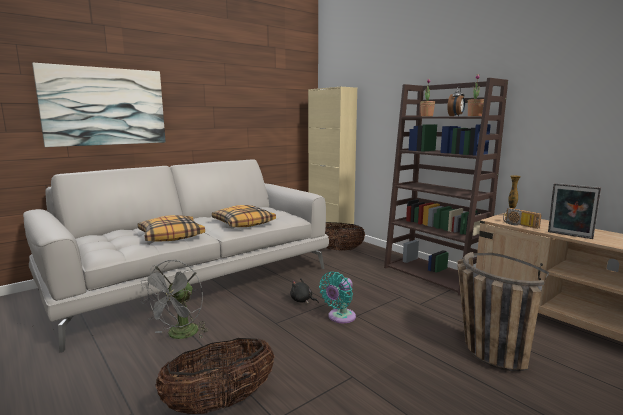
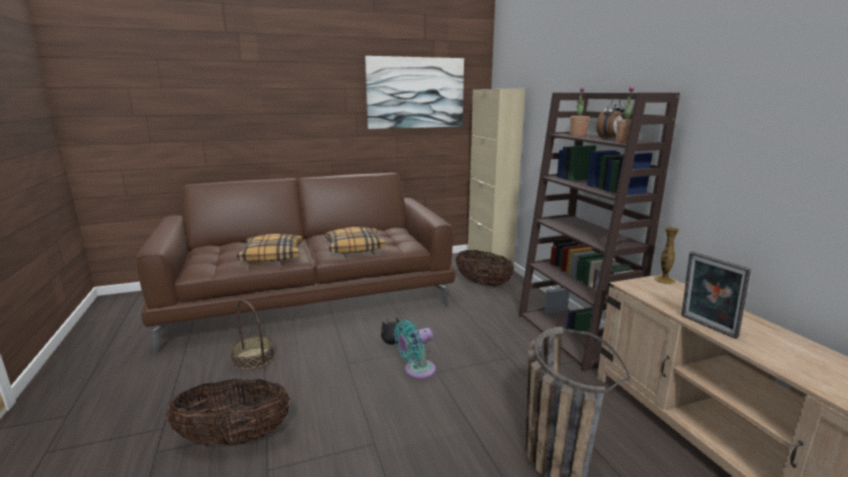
camera: 20 degrees right, 5 degrees up
grey sofa [23,159,329,353] -> brown sofa [135,173,455,355]
picture [32,63,166,147] -> picture moved to [365,56,464,129]
grey fan [140,260,209,339] -> basket [230,300,275,370]
radio [503,208,542,229] -> none

